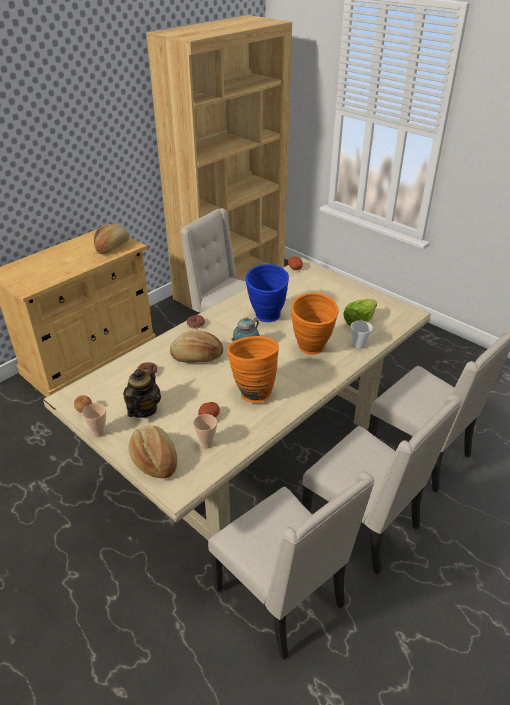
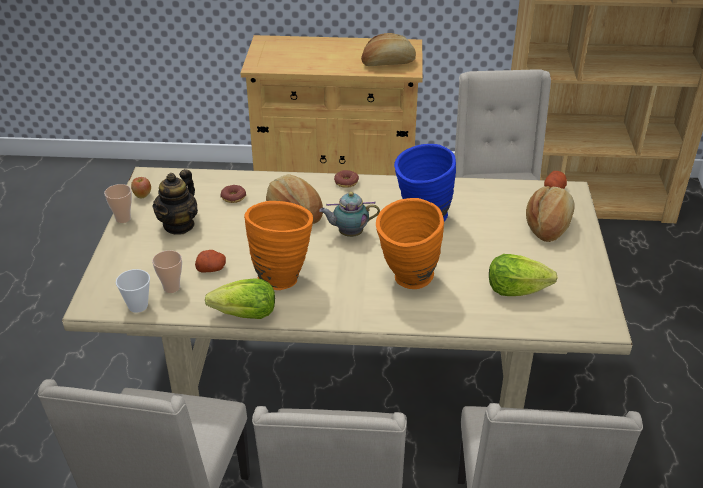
camera: 50 degrees right, 0 degrees up
teapot [123,364,161,418] -> teapot turned 135 degrees clockwise [153,169,198,235]
bread [129,426,177,479] -> bread moved to [526,186,574,242]
cup [351,320,373,349] -> cup moved to [116,269,150,313]
none -> lettuce [205,278,275,319]

